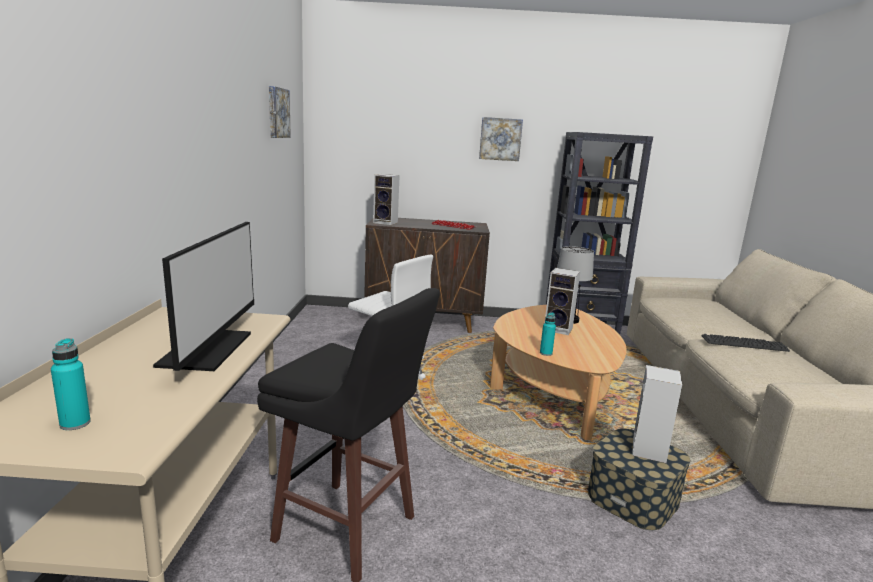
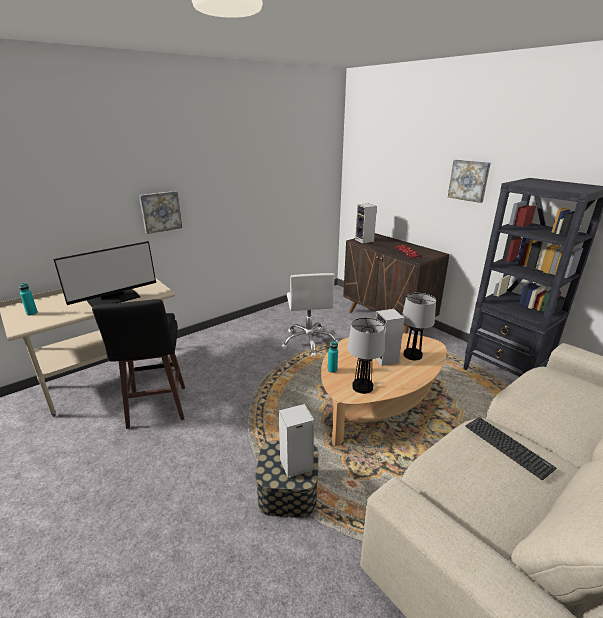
camera: 50 degrees right, 10 degrees up
picture [269,86,291,138] -> picture moved to [139,191,182,234]
none -> table lamp [348,317,385,394]

